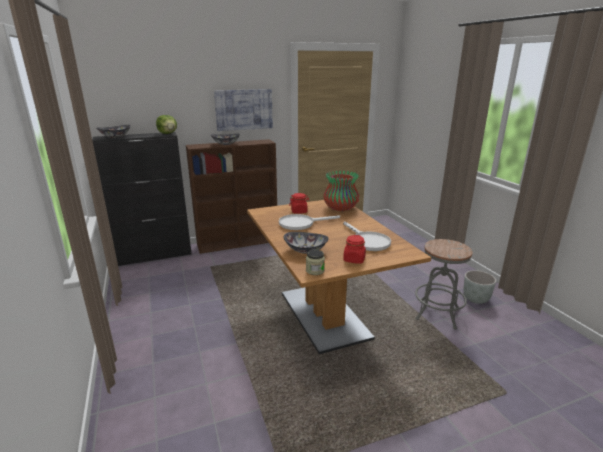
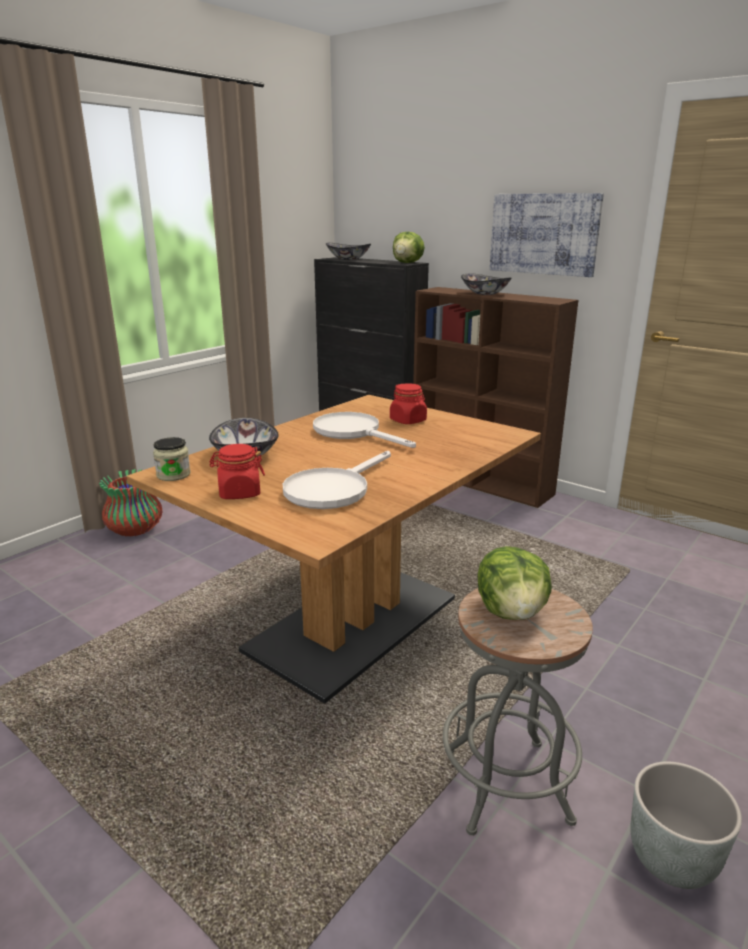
camera: 60 degrees right, 0 degrees up
vase [323,171,359,211] -> vase moved to [99,469,162,536]
none -> lettuce [477,546,552,620]

